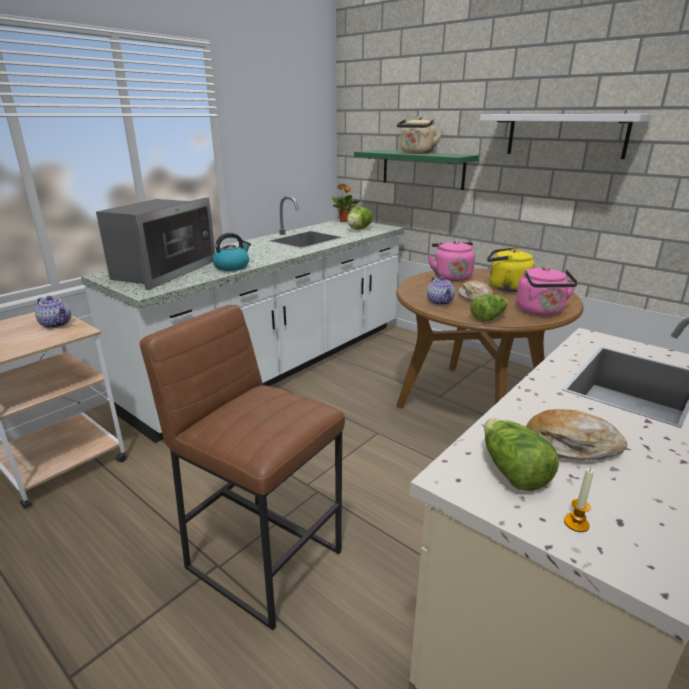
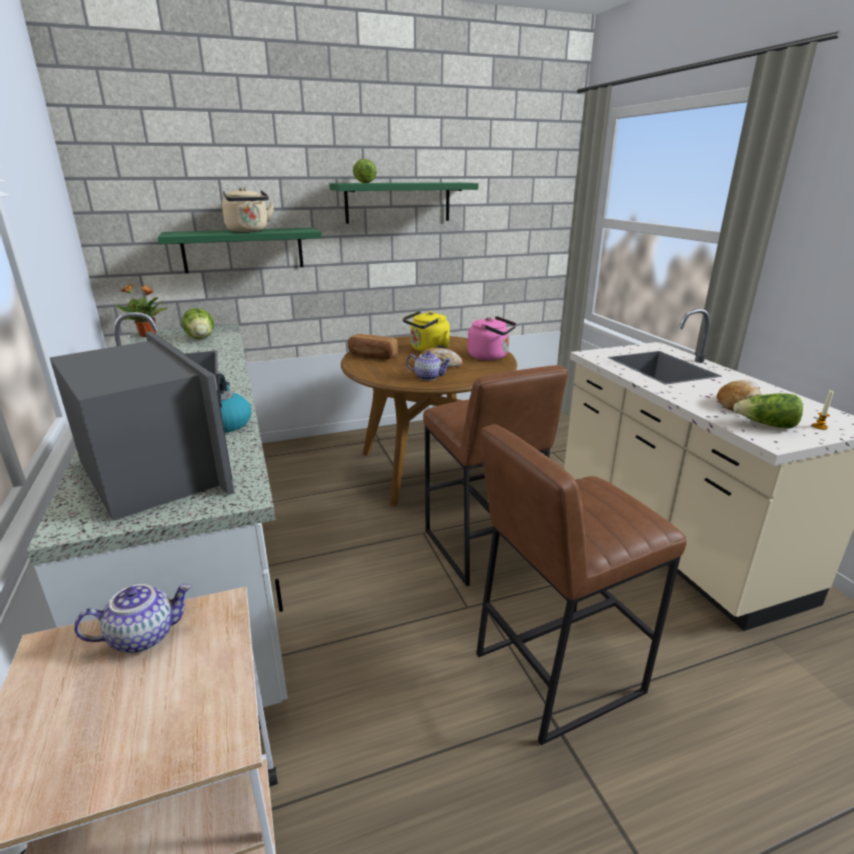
camera: 60 degrees left, 0 degrees up
pink kettle [428,240,475,281] -> bread [348,334,398,360]
lettuce [470,294,508,322] -> lettuce moved to [353,159,377,183]
white shelf [480,114,653,159] -> green shelf [329,182,479,224]
none -> brown stool [423,365,568,586]

